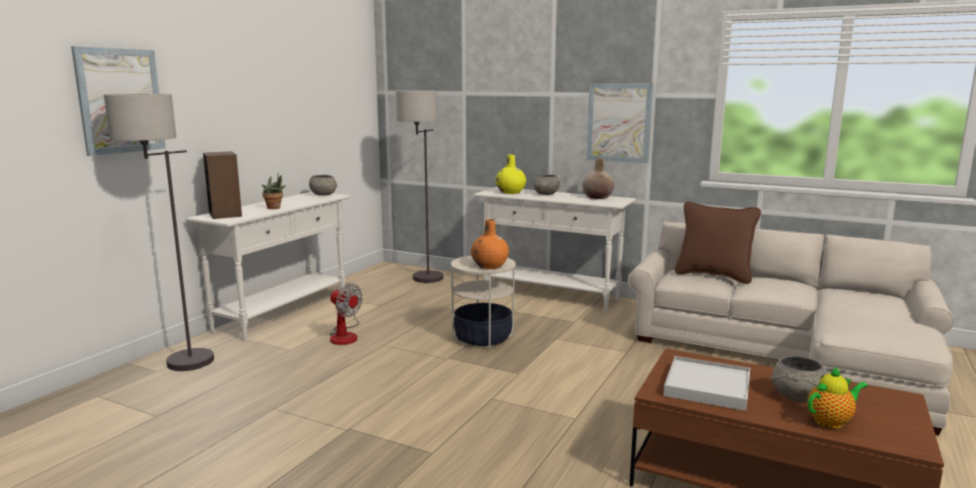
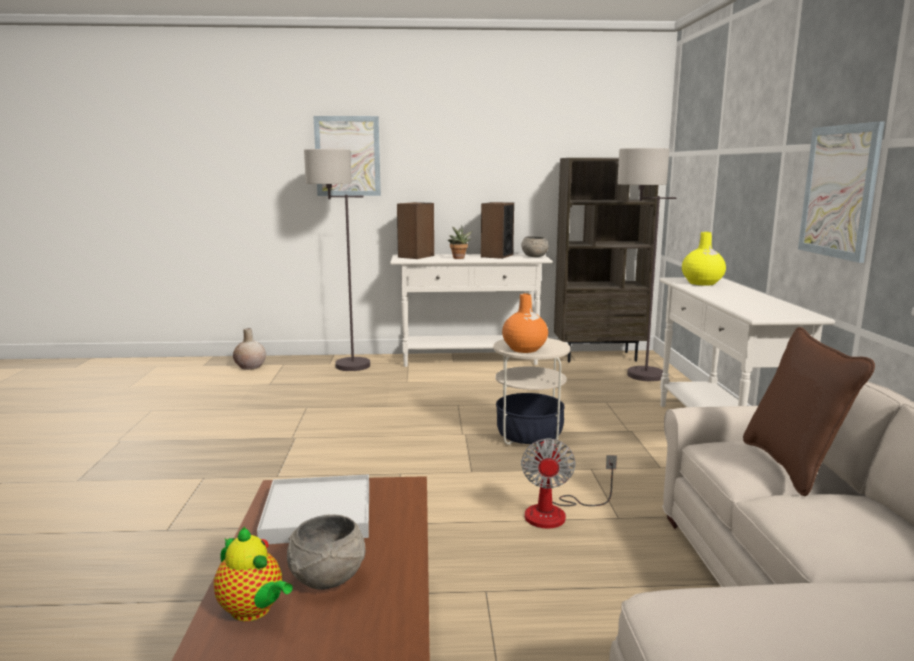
camera: 60 degrees right, 0 degrees up
fan [330,284,363,345] -> fan moved to [521,438,617,529]
grey bowl [533,175,560,195] -> none
beige vase [582,158,614,199] -> beige vase moved to [233,328,266,370]
none -> speaker [481,202,514,259]
none -> brown bookcase [554,158,658,362]

